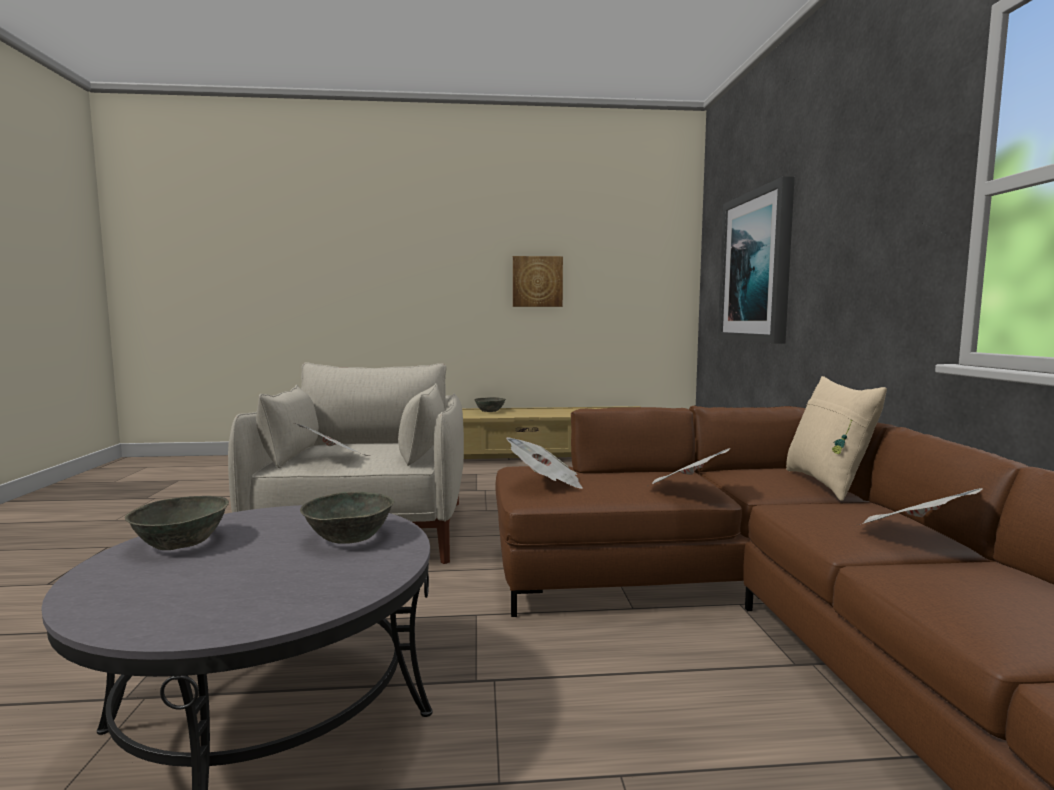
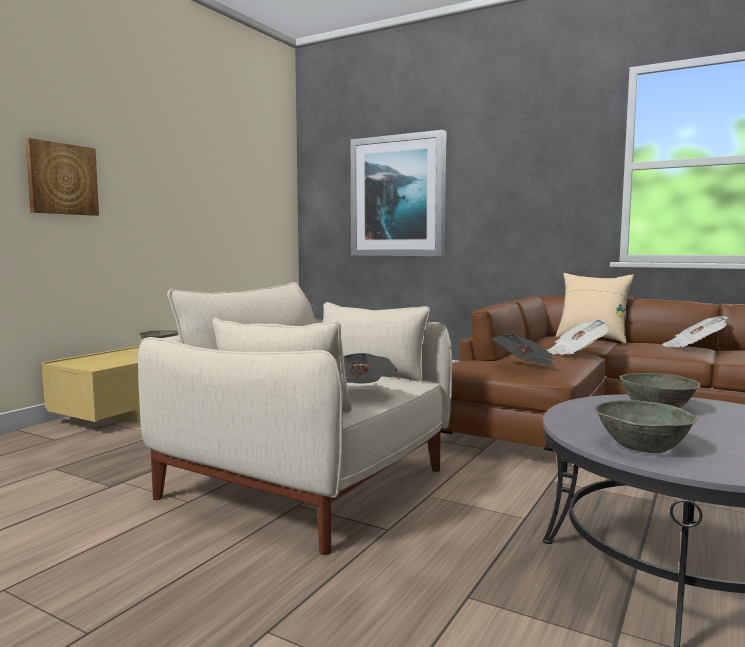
camera: 55 degrees left, 0 degrees up
picture [513,256,563,307] -> picture moved to [25,138,99,216]

